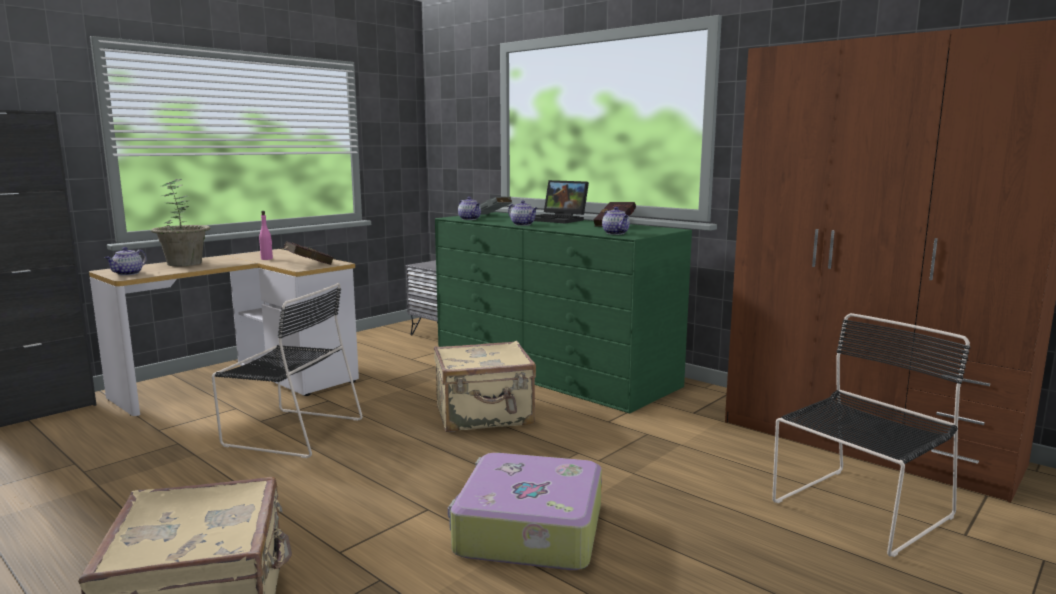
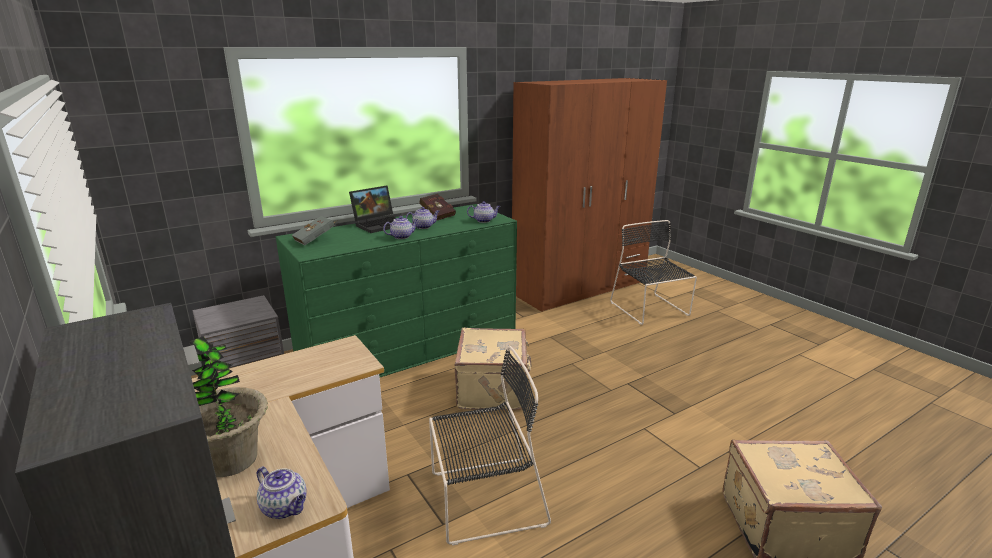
camera: 75 degrees left, 10 degrees up
black chair [212,283,363,458] -> black chair turned 45 degrees clockwise [429,346,551,546]
pink bottle [259,211,273,260] -> none
red book [279,241,333,265] -> none
suitcase [448,453,602,570] -> none
teapot [458,197,481,220] -> teapot moved to [406,207,439,229]

